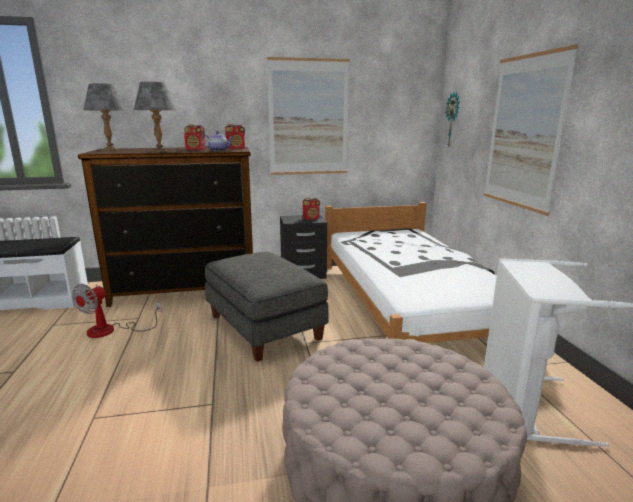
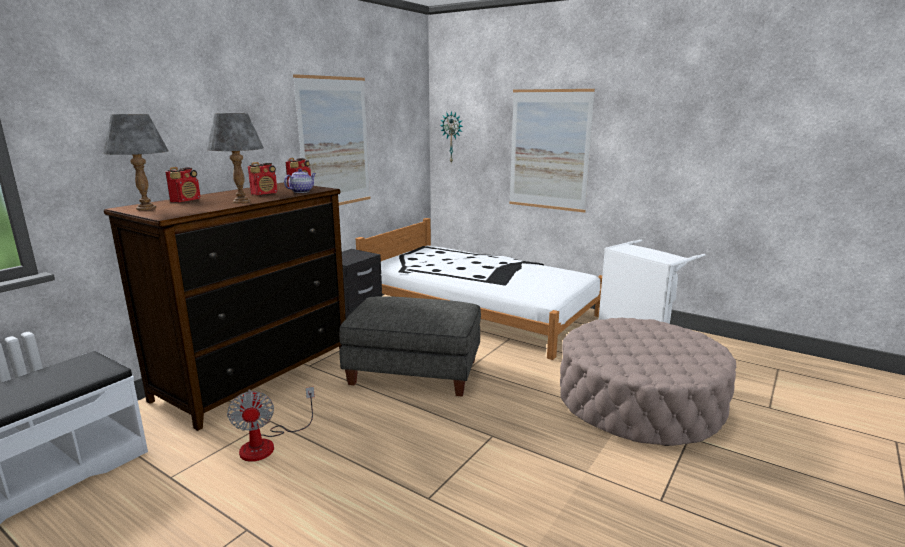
camera: 45 degrees left, 0 degrees up
radio [303,197,320,220] -> radio moved to [166,167,200,203]

